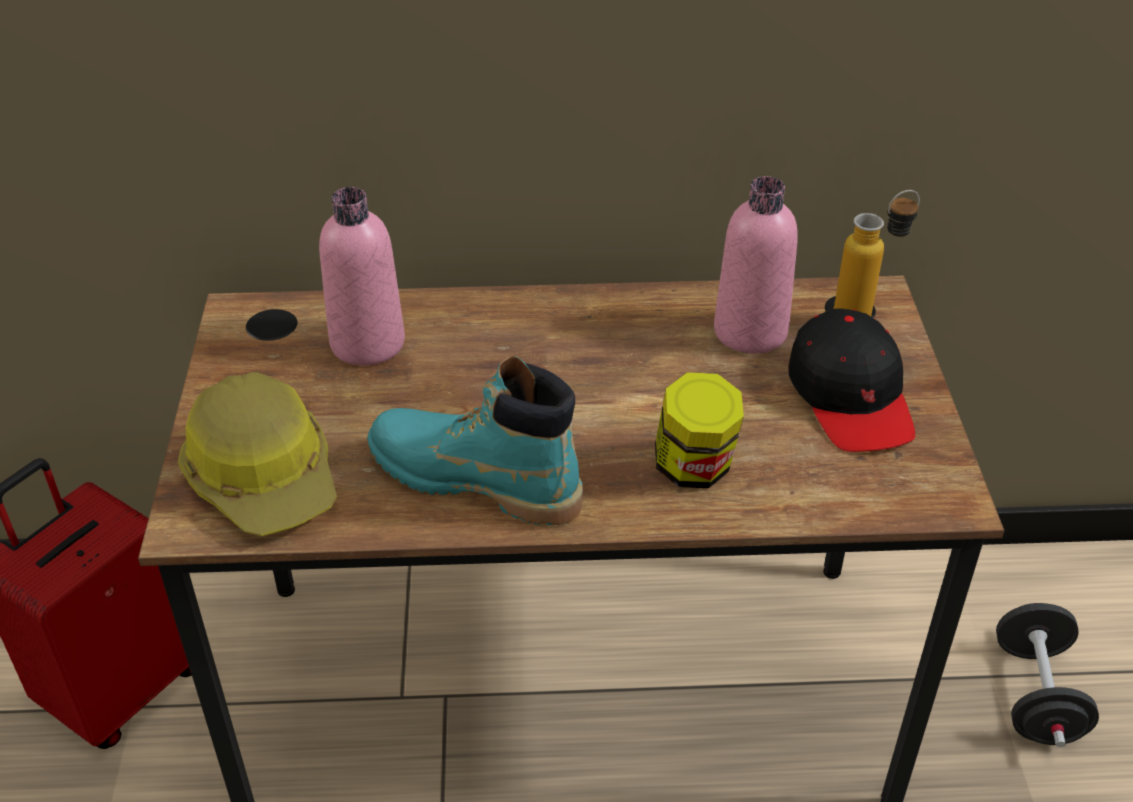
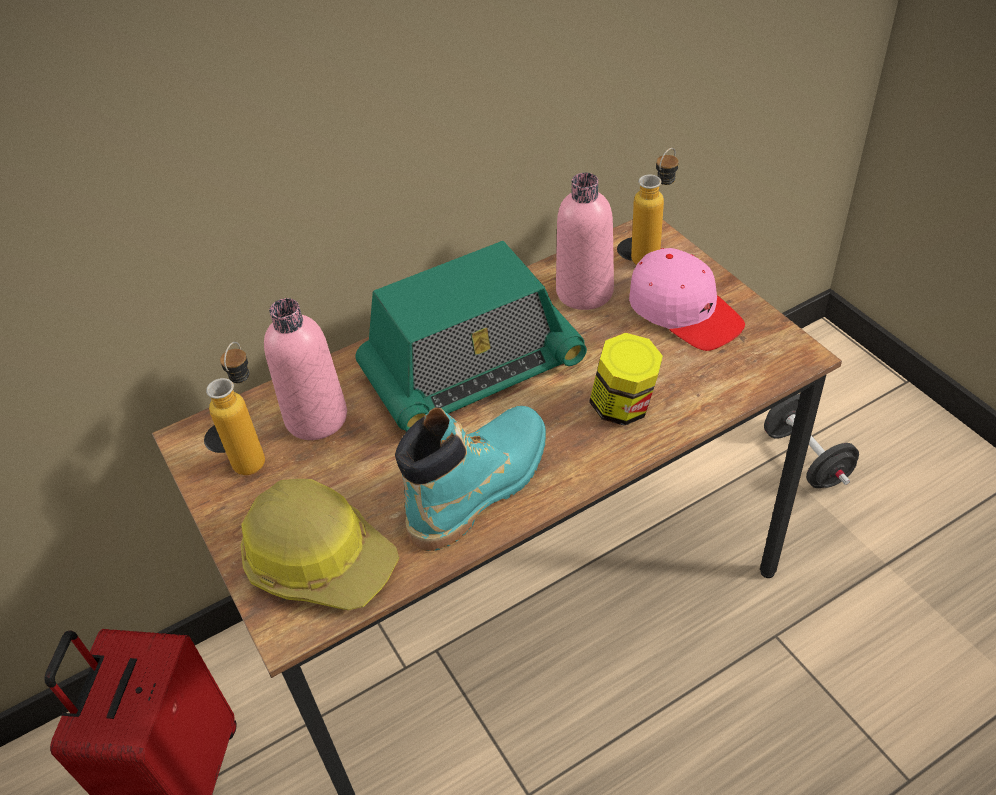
camera: 25 degrees left, 5 degrees up
turquoise boot [367,356,583,526] -> turquoise boot turned 135 degrees clockwise [395,406,546,551]
black cap [788,308,915,452] -> pink cap [629,248,745,351]
none -> bottle [206,342,265,475]
none -> radio [355,241,587,432]

